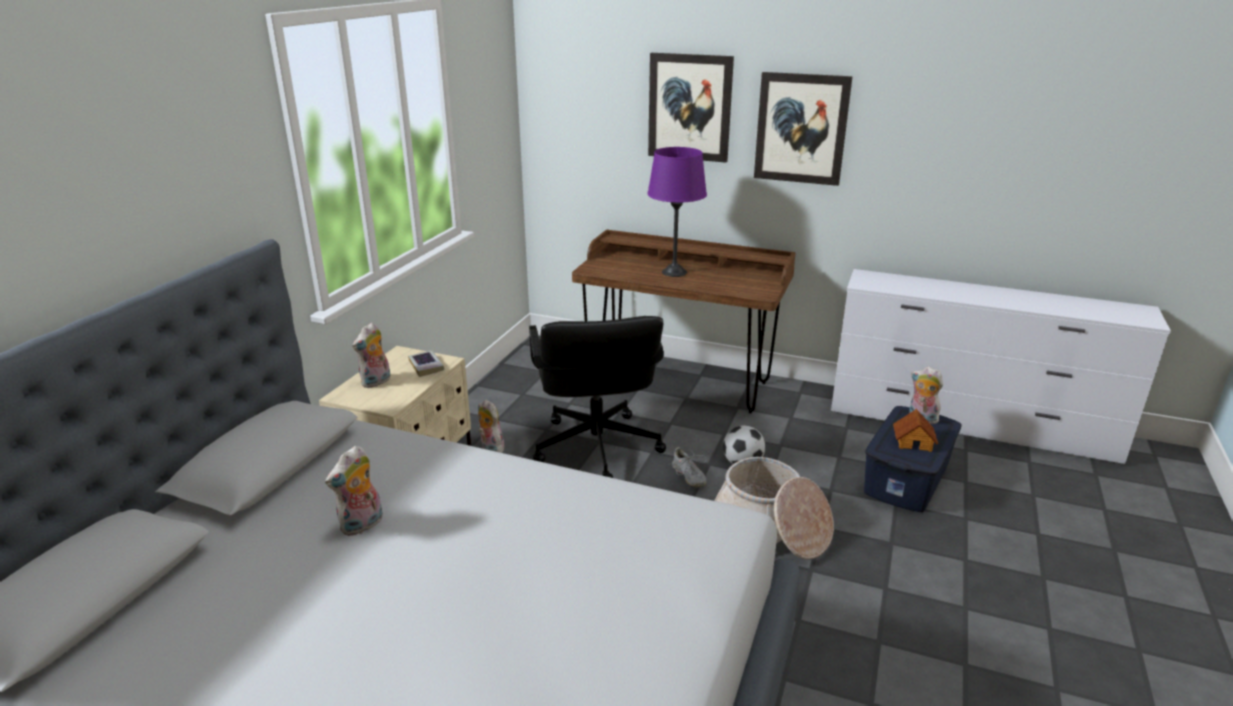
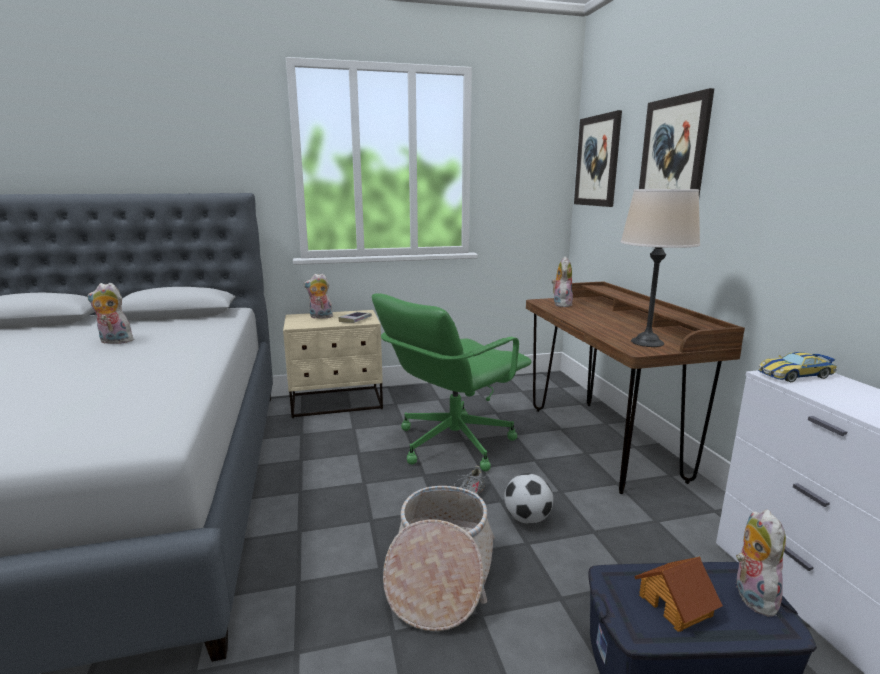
camera: 55 degrees right, 10 degrees down
plush toy [478,399,504,453] -> plush toy moved to [552,256,573,307]
black office chair [529,316,666,478] -> green office chair [372,293,532,472]
purple table lamp [647,147,707,277] -> none
picture [754,72,853,186] -> picture moved to [574,110,622,207]
none -> beige table lamp [621,189,700,347]
none -> toy car [758,352,837,382]

